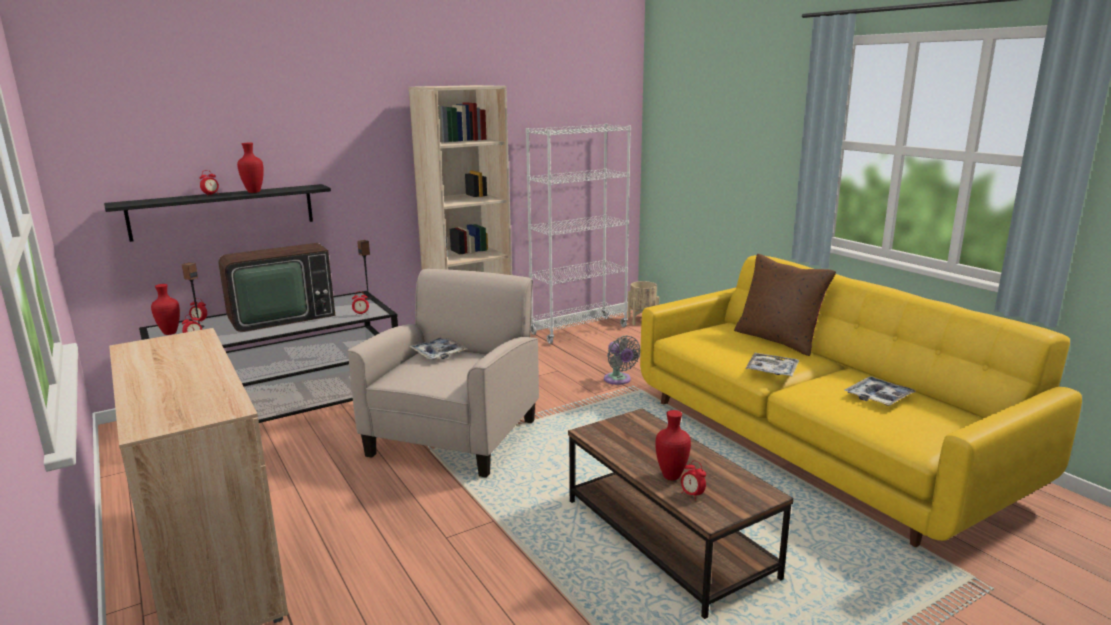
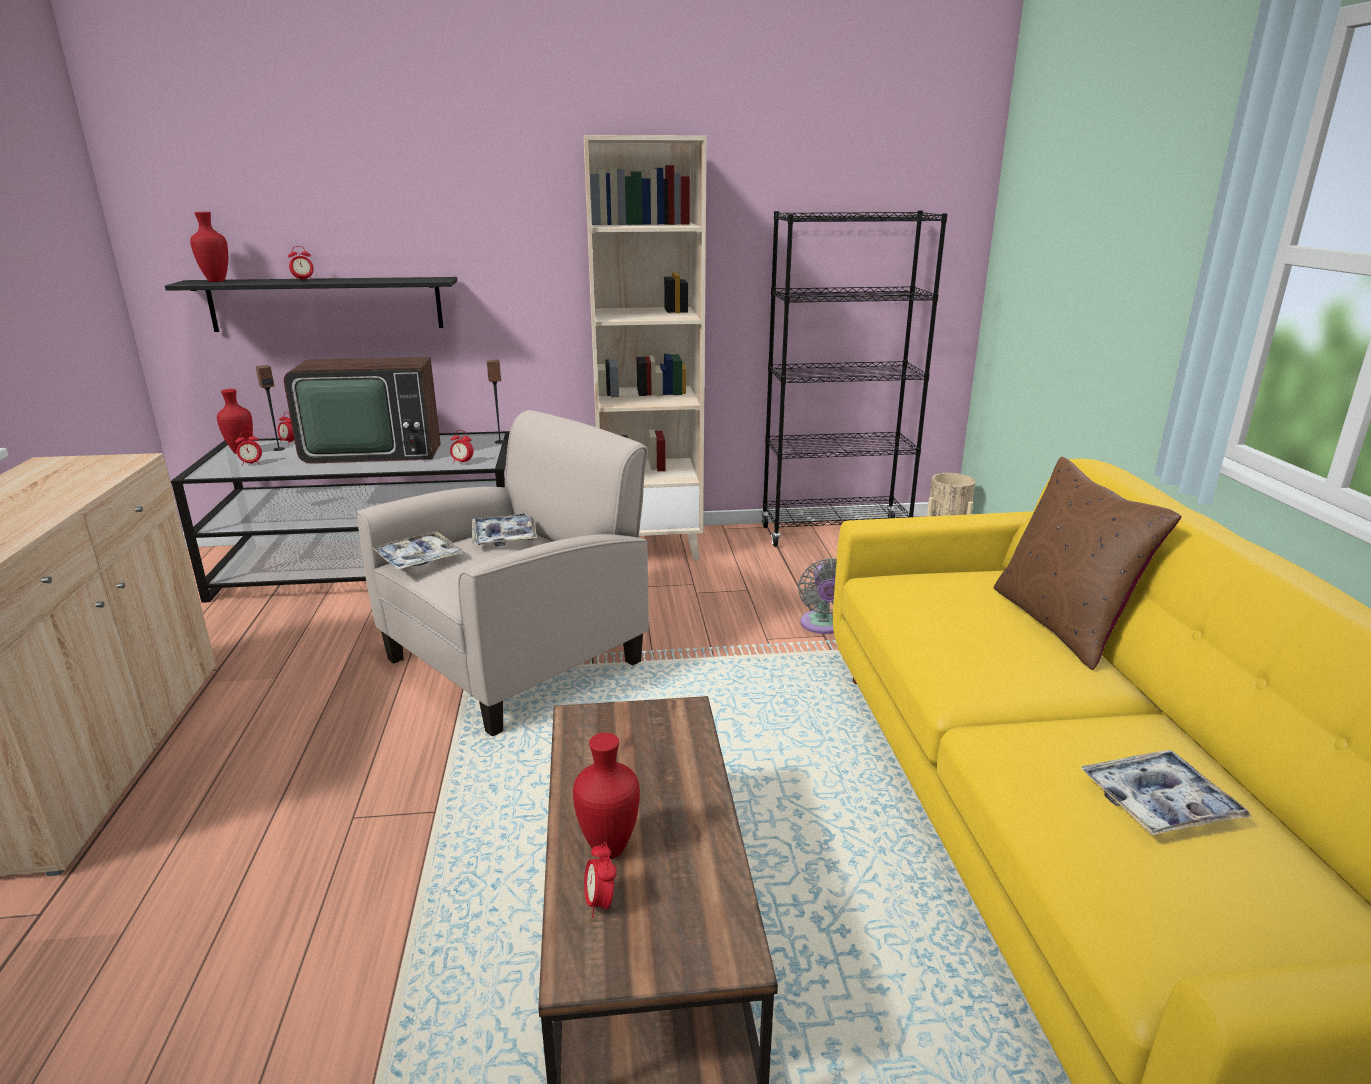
camera: 25 degrees right, 5 degrees up
red vase [237,143,264,193] -> red vase moved to [190,212,228,282]
white bookcase [526,123,631,344] -> black bookcase [761,210,948,547]
tray [745,353,799,376] -> tray moved to [371,531,464,570]

